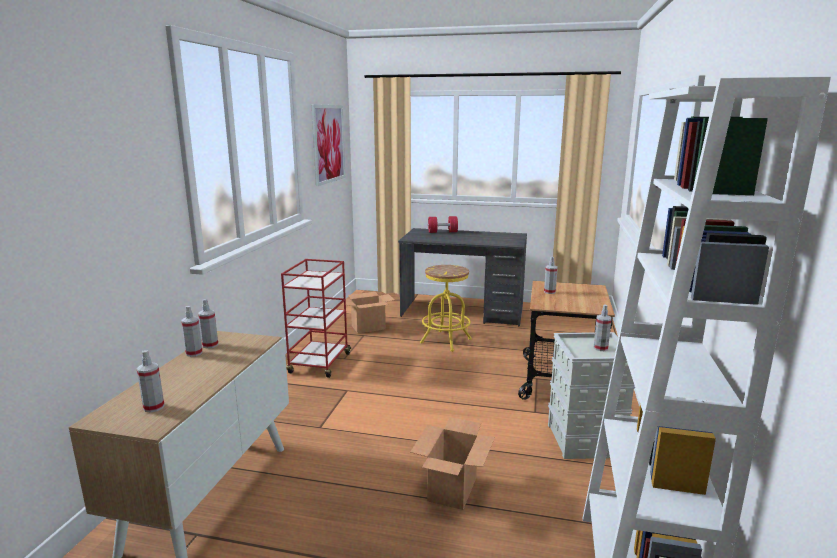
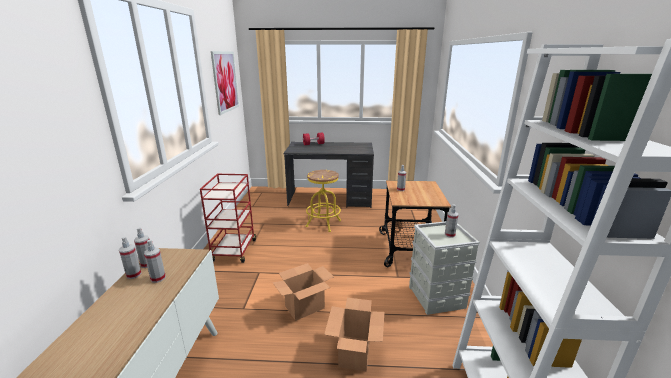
camera: 10 degrees left, 5 degrees up
spray bottle [137,350,165,413] -> spray bottle moved to [144,240,166,283]
cardboard box [346,292,395,333] -> cardboard box moved to [273,263,334,321]

